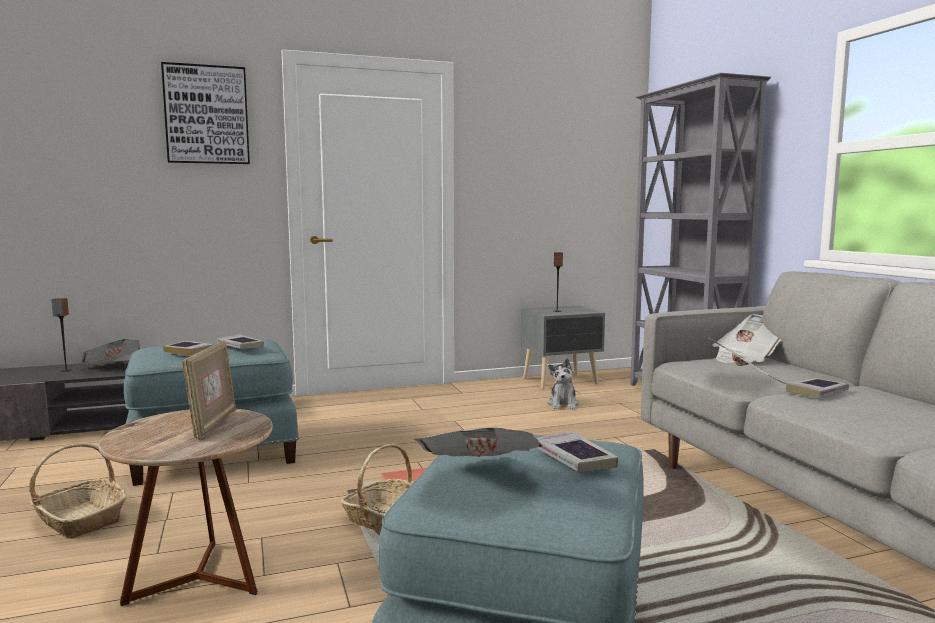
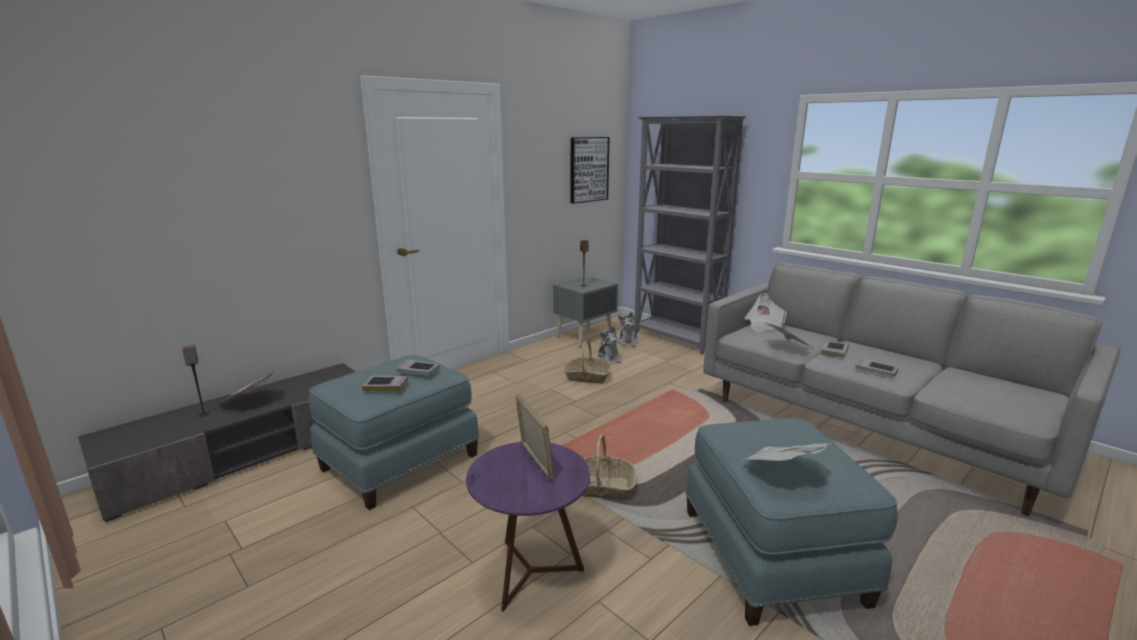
camera: 25 degrees left, 10 degrees up
basket [29,443,126,538] -> basket moved to [564,340,611,384]
brown side table [99,409,273,606] -> purple side table [466,442,590,612]
picture [161,62,250,164] -> picture moved to [571,137,610,204]
book [537,431,618,472] -> book moved to [855,358,899,377]
none -> plush toy [618,312,639,347]

